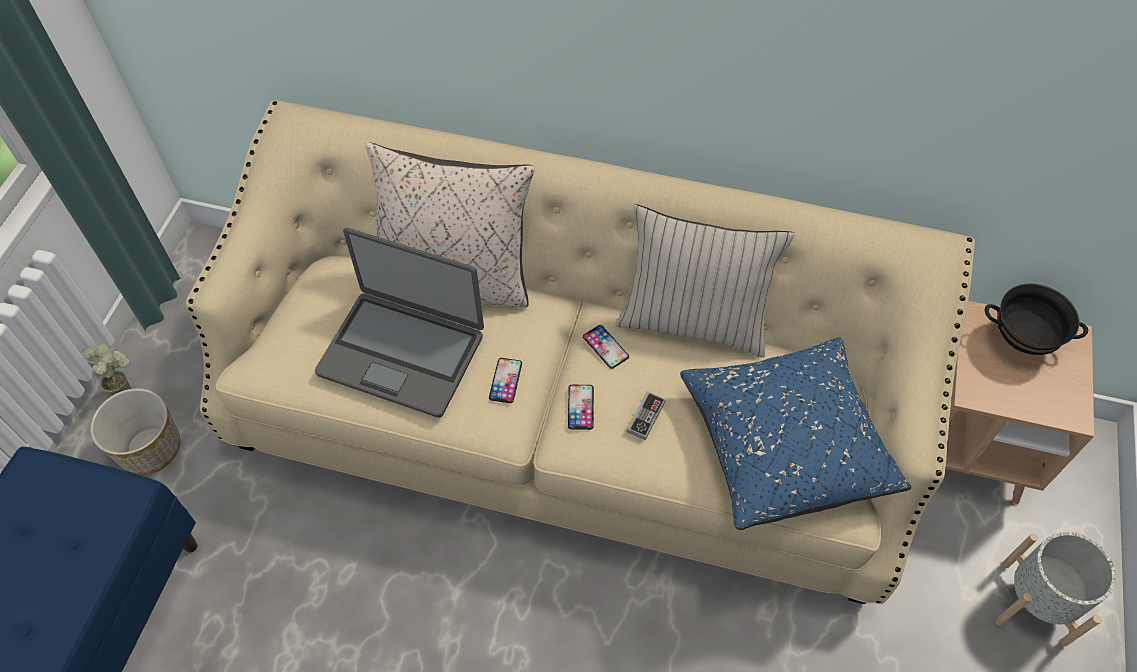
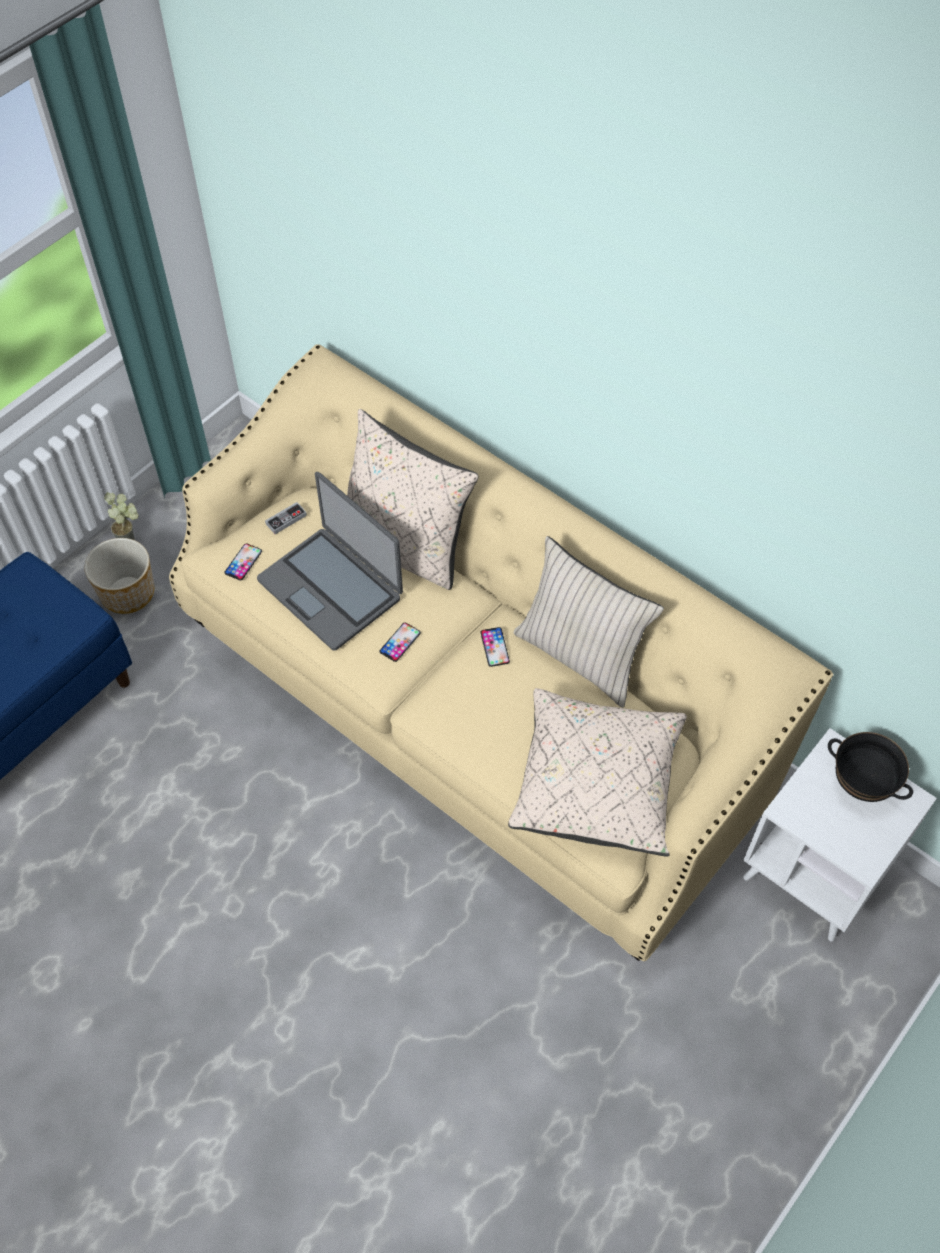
camera: 25 degrees right, 0 degrees up
phone [568,385,594,430] -> phone moved to [224,543,262,580]
game controller [627,391,666,440] -> game controller moved to [265,502,307,534]
blue pillow [680,337,911,530] -> beige pillow [508,688,687,857]
brown side table [946,301,1094,504] -> white side table [743,728,937,941]
grey planter [995,532,1116,646] -> none

